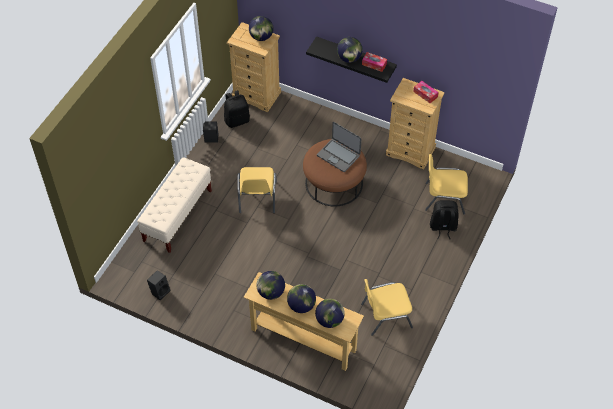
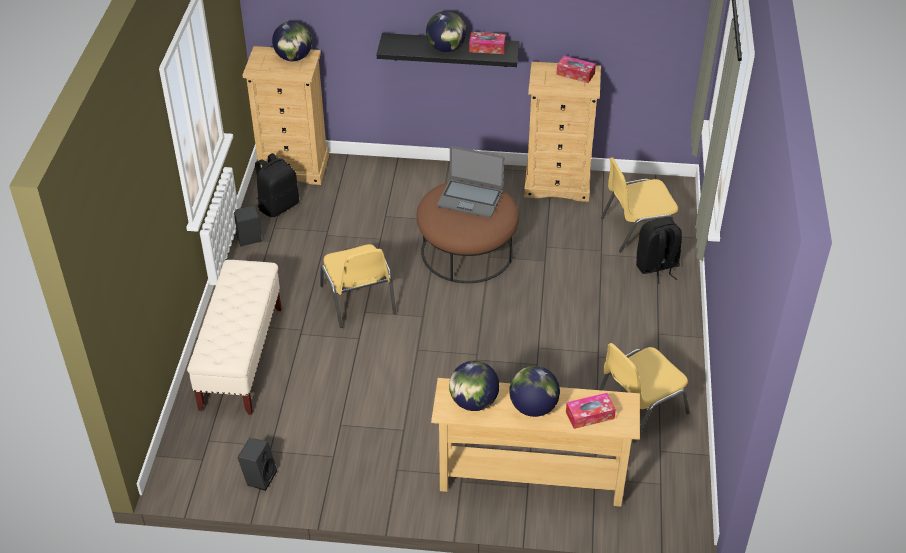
camera: 20 degrees left, 10 degrees down
globe [315,299,345,328] -> tissue box [566,393,616,429]

